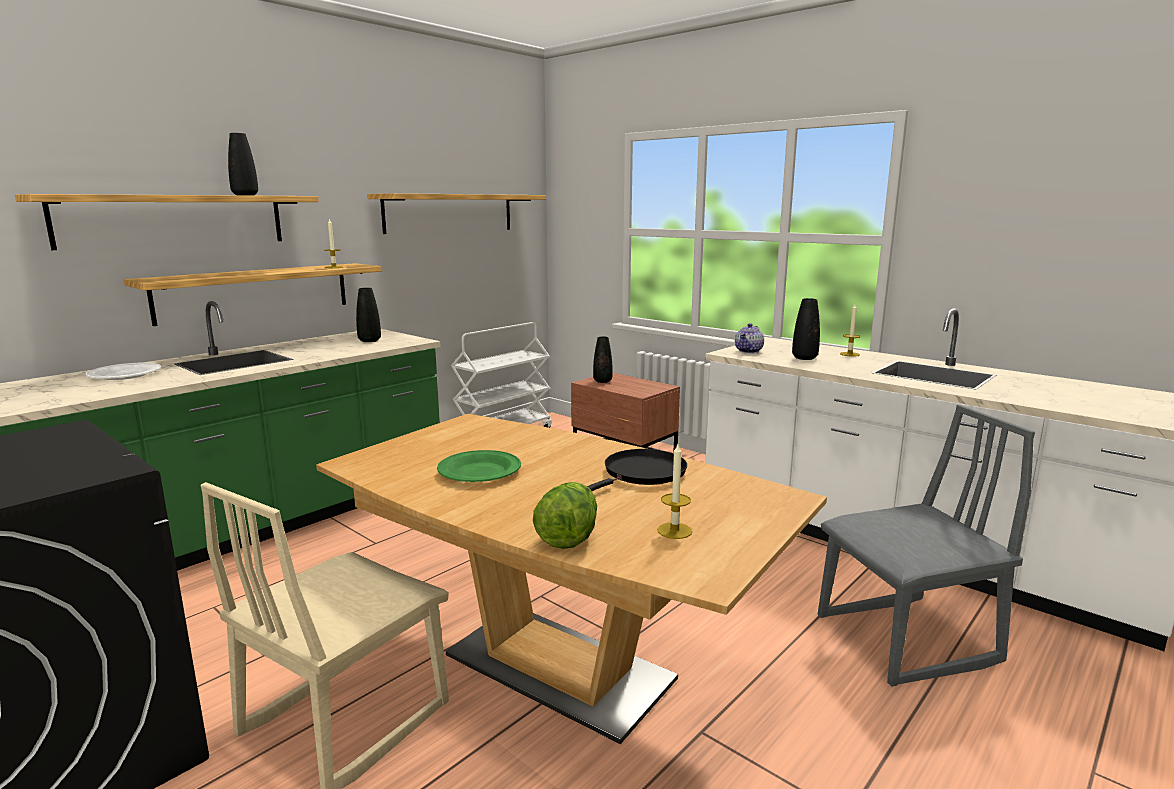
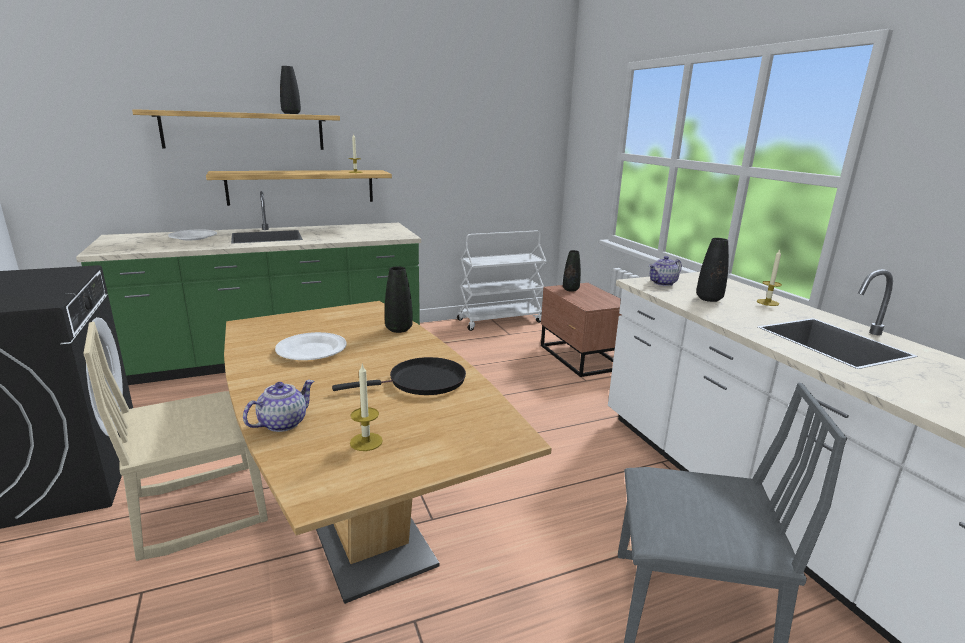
camera: 25 degrees right, 5 degrees up
black vase [356,288,381,342] -> black vase moved to [385,266,413,333]
shelf [367,193,546,234] -> none
green plate [437,450,521,482] -> white plate [275,332,347,360]
lettuce [533,482,597,549] -> teapot [243,380,314,432]

